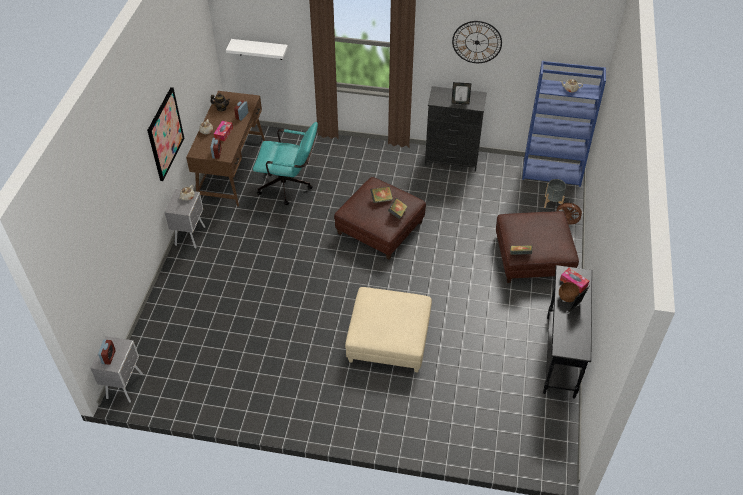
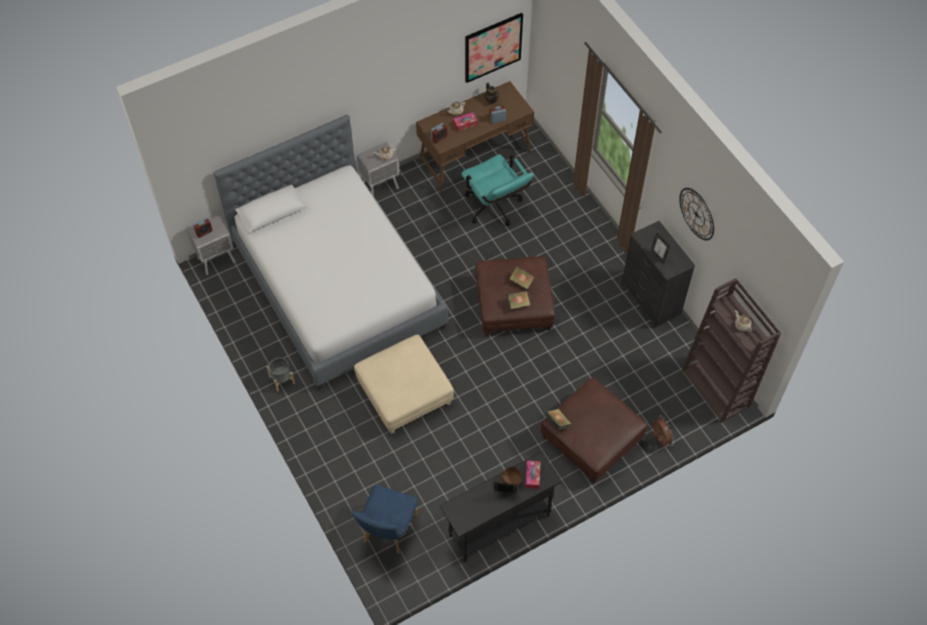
camera: 50 degrees right, 10 degrees up
picture [147,87,184,181] -> picture moved to [465,13,523,83]
white shelf [226,39,288,60] -> none
blue bookcase [522,61,606,187] -> brown bookcase [681,278,781,423]
grey planter [544,179,566,210] -> grey planter moved to [267,357,295,392]
none -> bed [213,115,448,389]
none -> blue chair [351,484,418,554]

